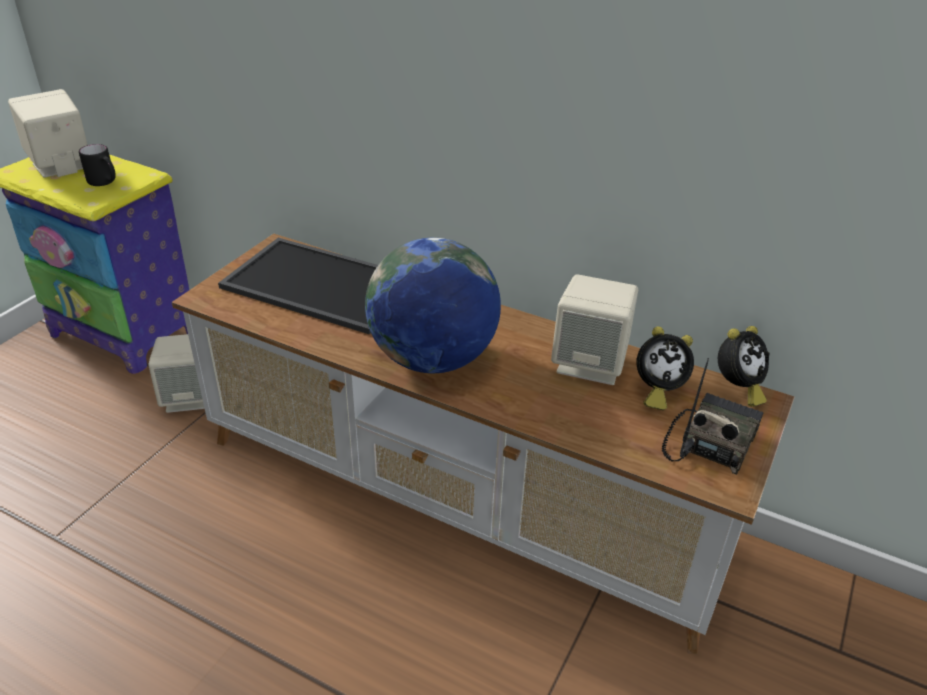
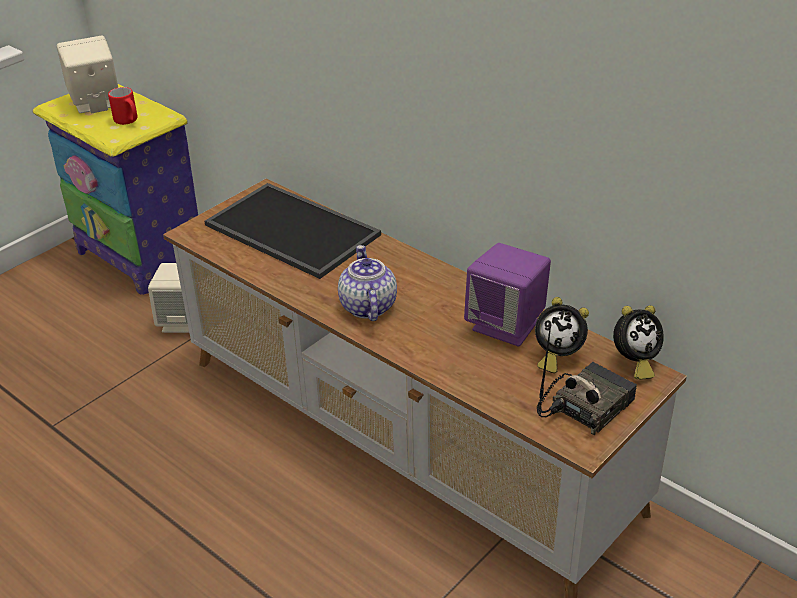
camera: 15 degrees right, 0 degrees up
black mug [79,144,115,186] -> red mug [108,87,138,125]
globe [365,238,501,373] -> teapot [338,245,397,321]
beige speaker [551,274,638,385] -> purple speaker [464,243,551,347]

